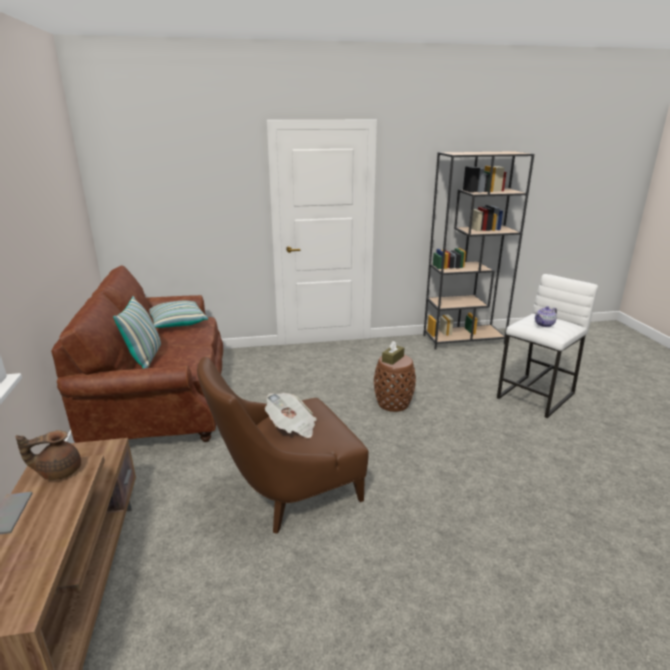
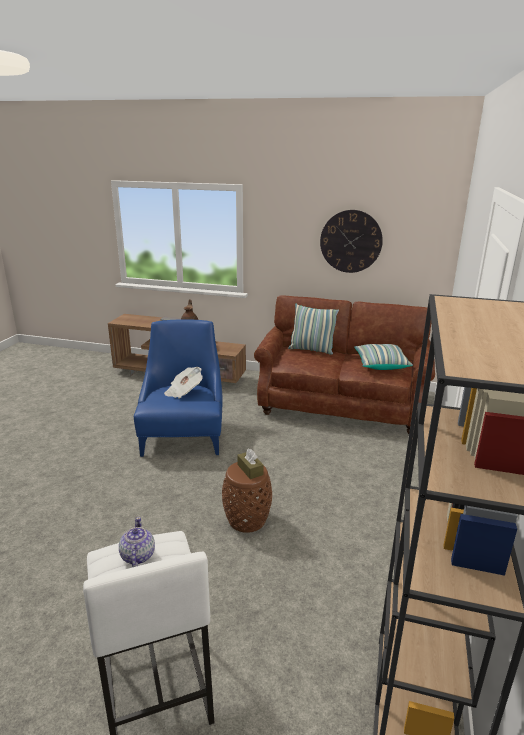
camera: 115 degrees right, 0 degrees up
brown armchair [197,357,369,534] -> blue armchair [134,320,223,457]
none -> wall clock [320,210,383,273]

